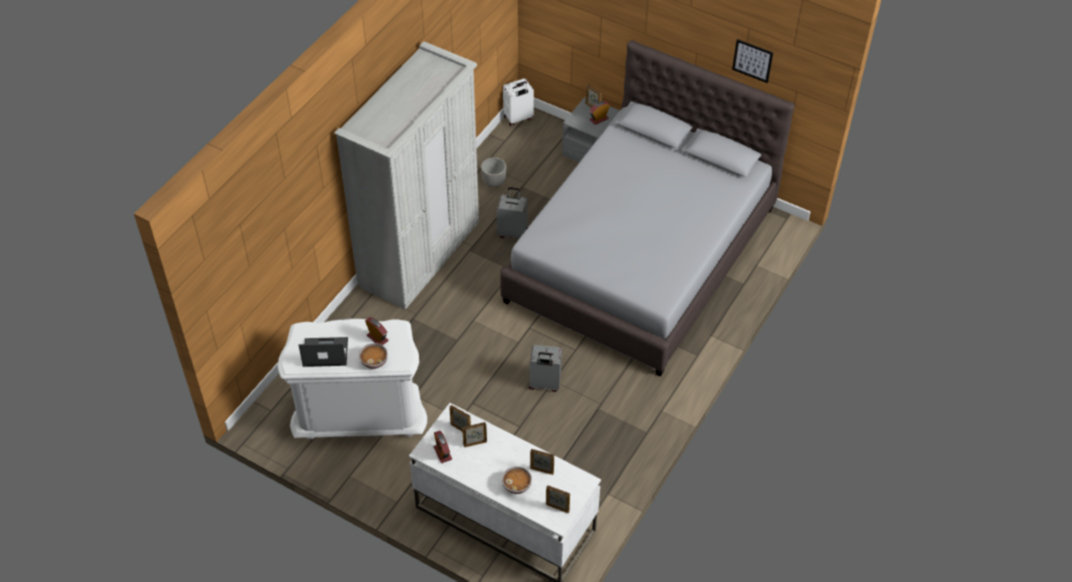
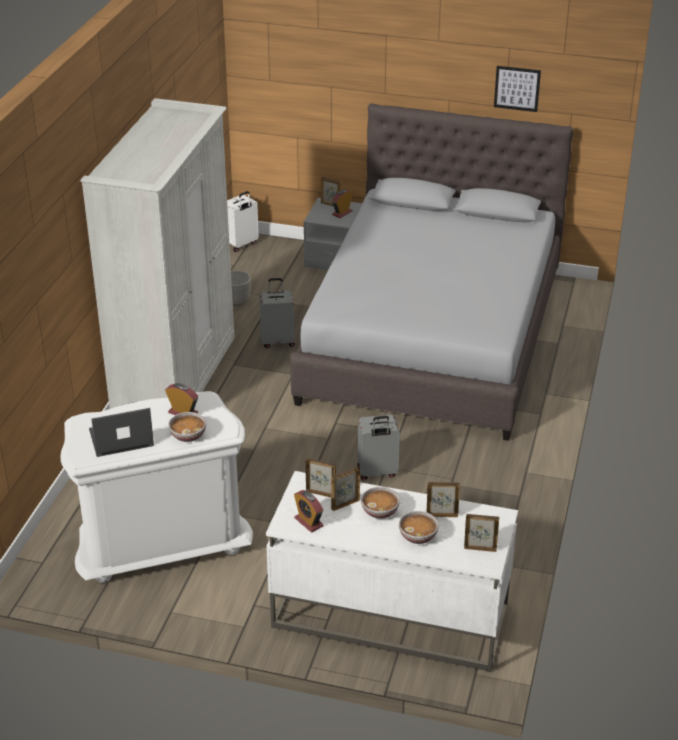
camera: 15 degrees left, 15 degrees down
none -> bowl [361,487,400,519]

